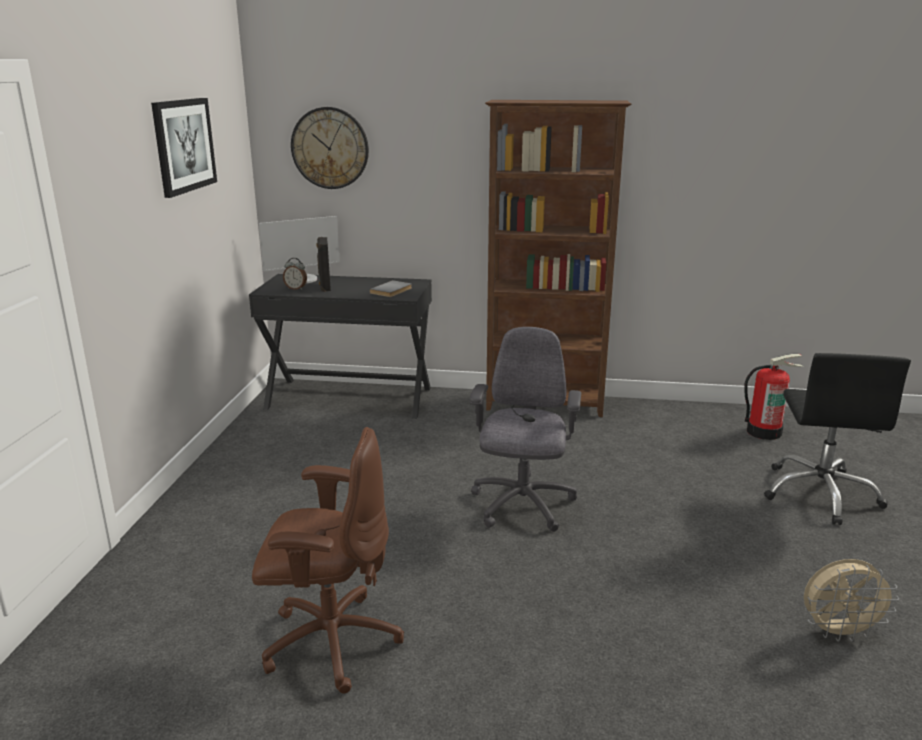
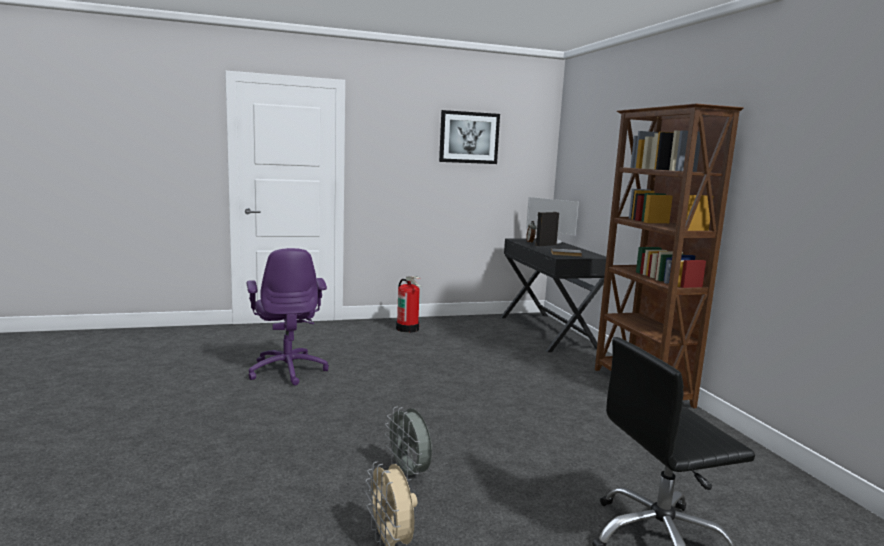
camera: 65 degrees right, 10 degrees down
brown office chair [252,427,404,693] -> purple office chair [247,248,329,386]
wall clock [291,107,369,189] -> none
grey office chair [470,327,581,532] -> none
fire extinguisher [744,354,803,440] -> fire extinguisher moved to [396,276,422,333]
none -> grey fan [385,406,432,481]

